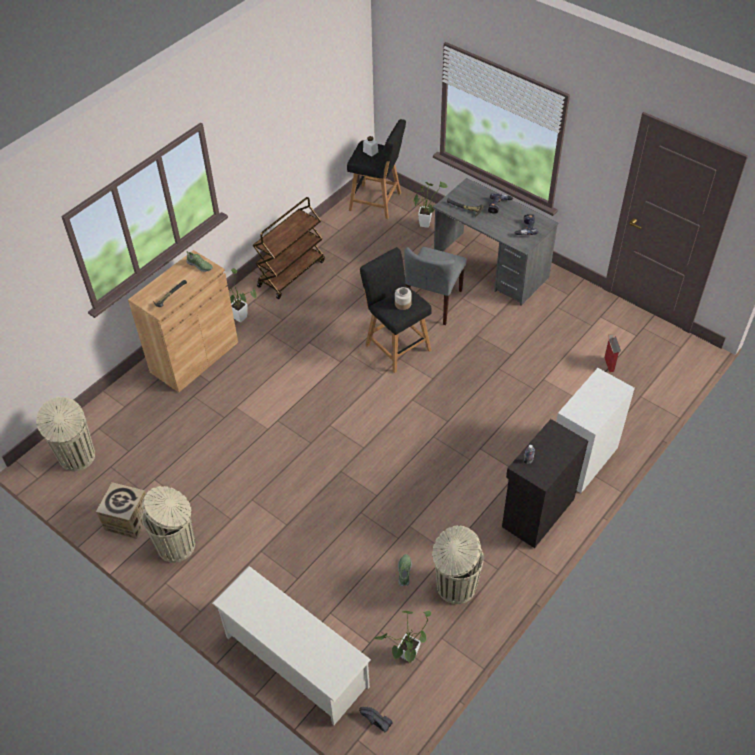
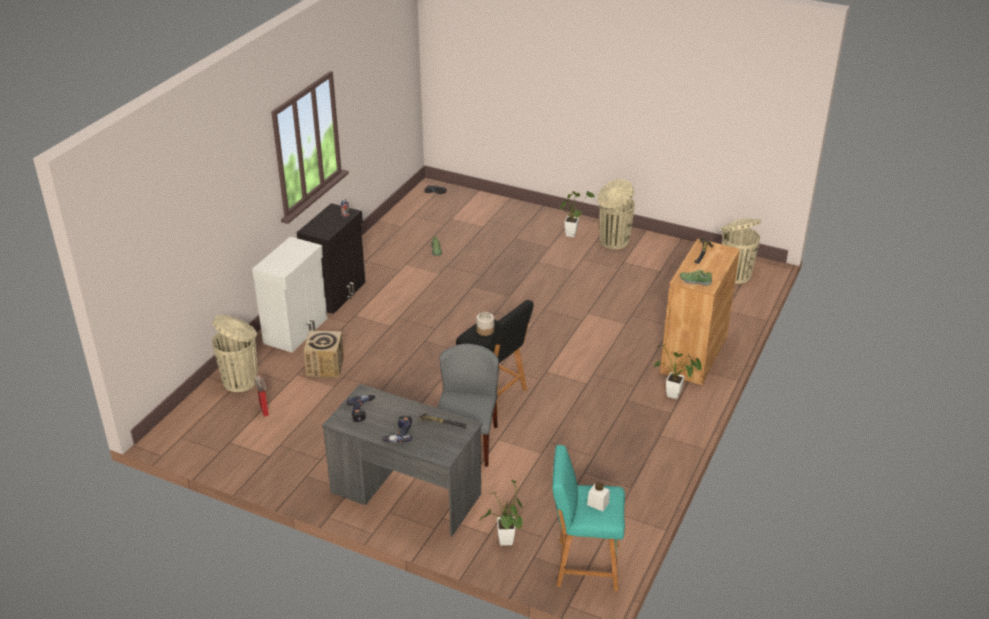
camera: 165 degrees right, 15 degrees down
cardboard box [96,482,146,539] -> cardboard box moved to [303,331,344,378]
white shoe rack [212,566,371,725] -> none
brown cart [253,197,325,299] -> none
black stool [347,119,406,219] -> turquoise stool [552,445,625,591]
potted plant [374,611,431,663] -> potted plant moved to [560,191,595,237]
beige trash can [432,526,484,604] -> beige trash can moved to [212,315,258,392]

